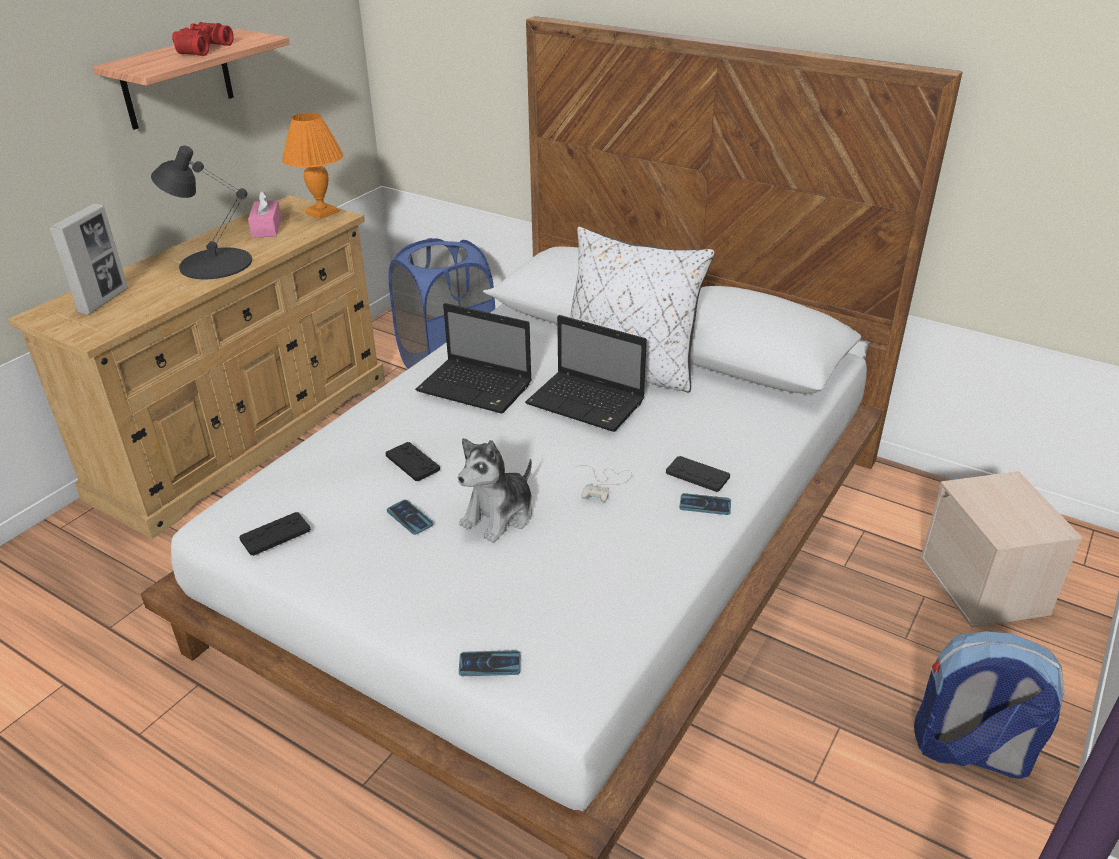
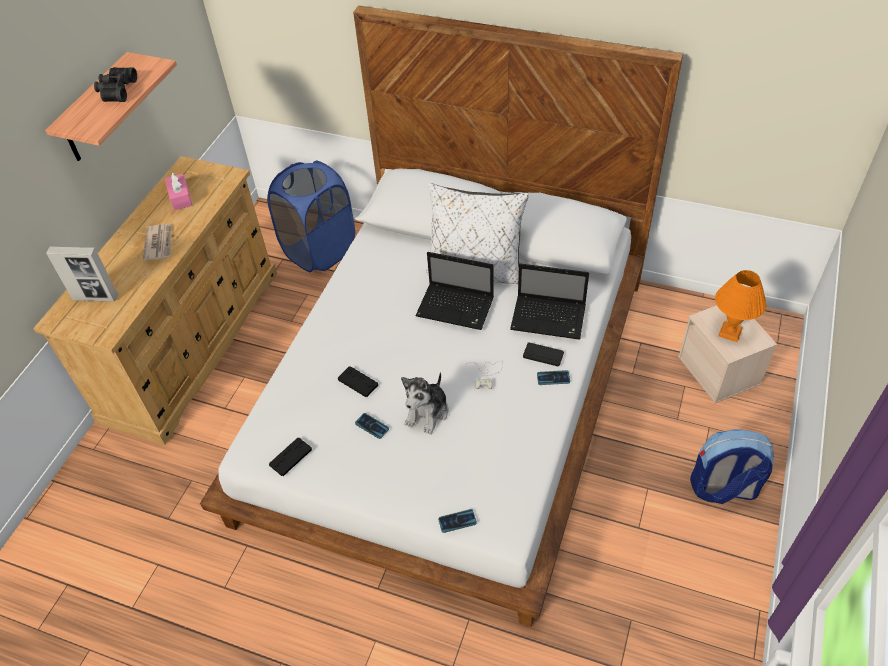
camera: 10 degrees left, 15 degrees up
picture frame [49,204,128,315] -> picture frame turned 90 degrees clockwise [46,246,118,302]
black table lamp [151,145,252,279] -> newspaper [143,224,172,261]
red binoculars [172,22,234,56] -> black binoculars [94,67,137,102]
orange table lamp [282,113,343,219] -> orange table lamp moved to [715,270,766,342]
laptop [415,303,532,414] -> laptop moved to [510,263,589,340]

